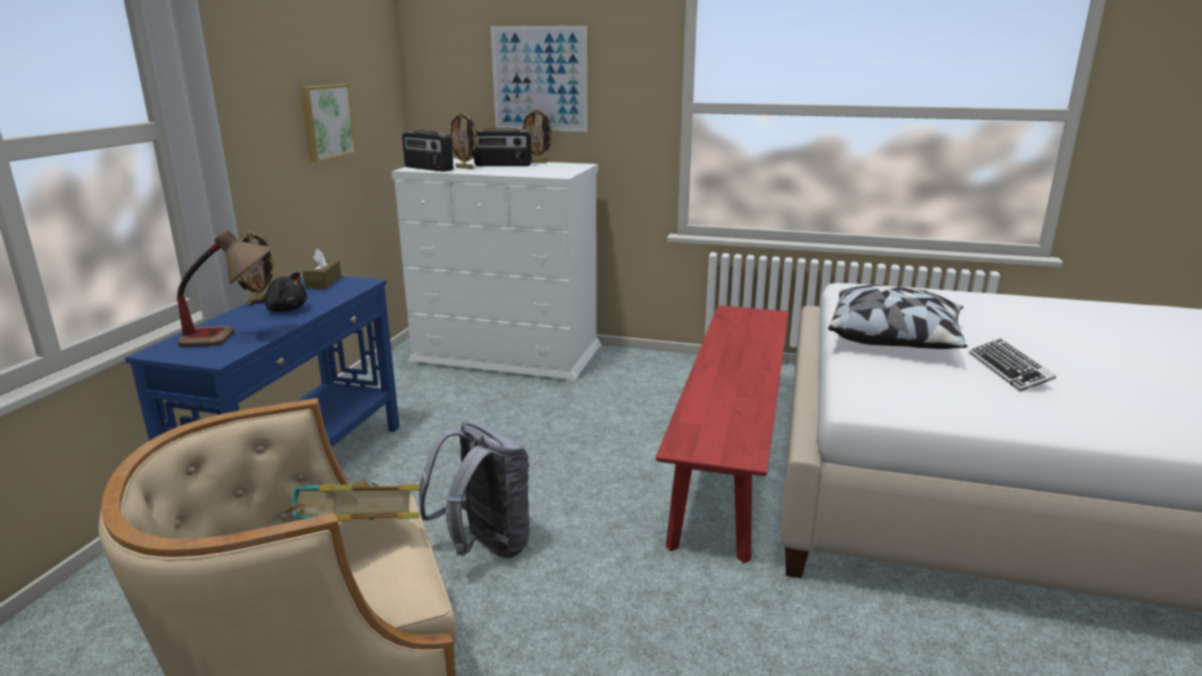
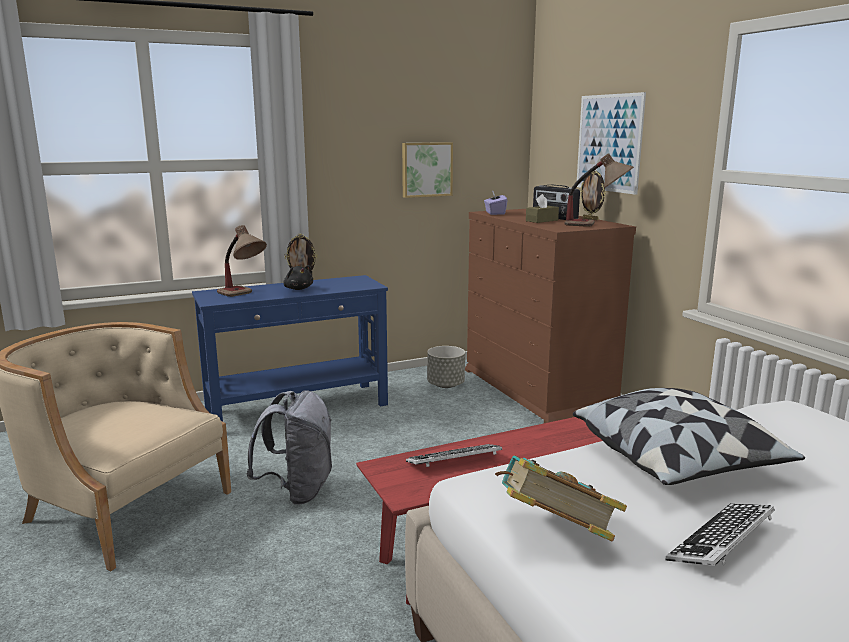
camera: 50 degrees right, 5 degrees down
book [286,481,420,521] -> book moved to [495,455,627,542]
brown tissue box [303,248,341,289] -> brown tissue box moved to [526,194,559,223]
white dresser [392,158,601,383] -> brown dresser [465,209,636,423]
radio [402,130,453,172] -> purple tissue box [484,190,507,215]
picture frame [447,111,478,169] -> none
none -> keyboard [406,444,502,467]
none -> grey planter [427,346,465,388]
none -> table lamp [565,153,634,227]

